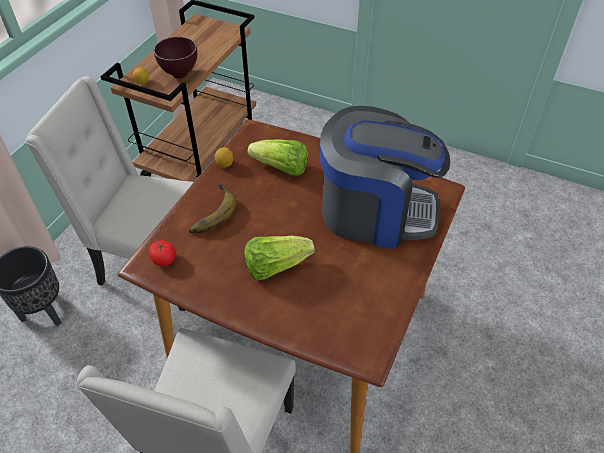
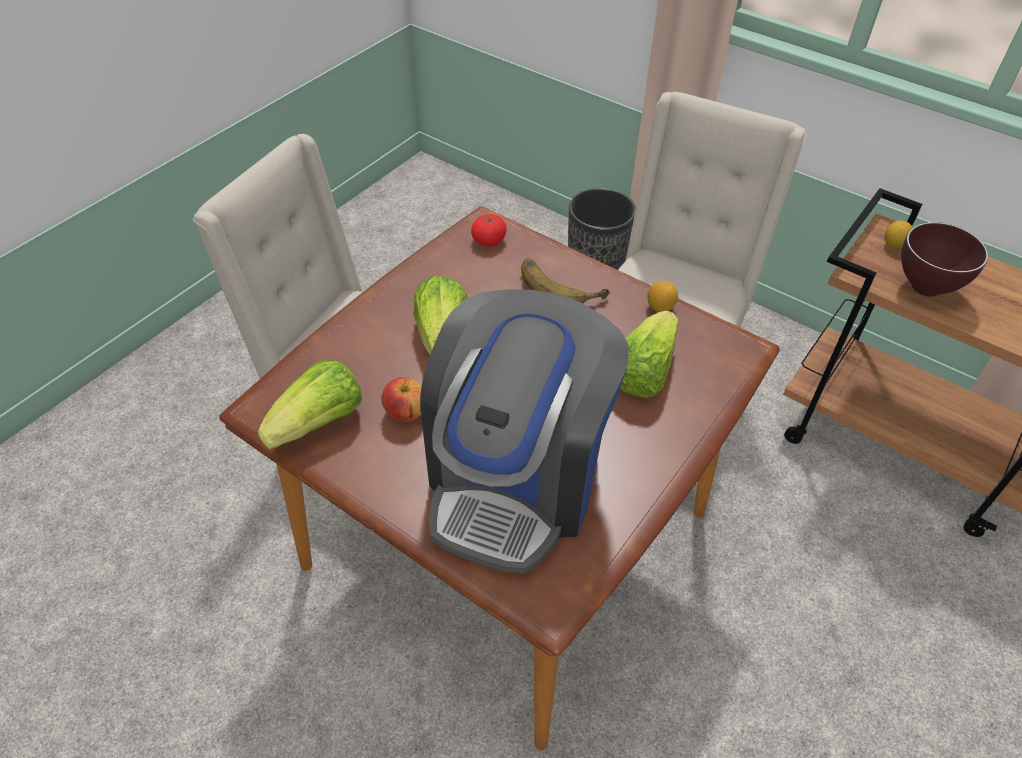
camera: 100 degrees right, 0 degrees up
none -> lettuce [258,359,362,449]
none -> apple [381,377,422,422]

